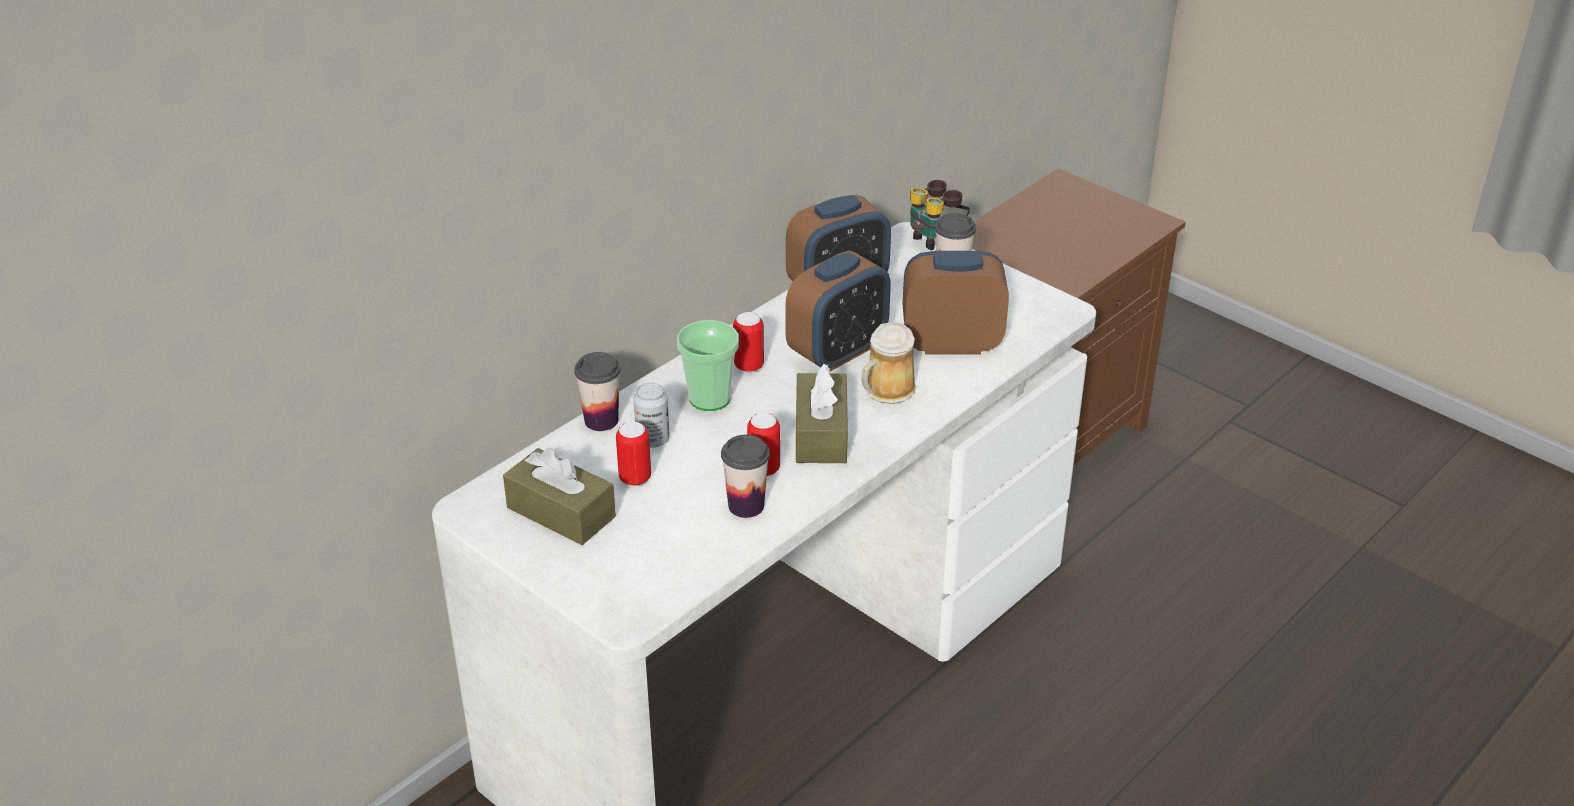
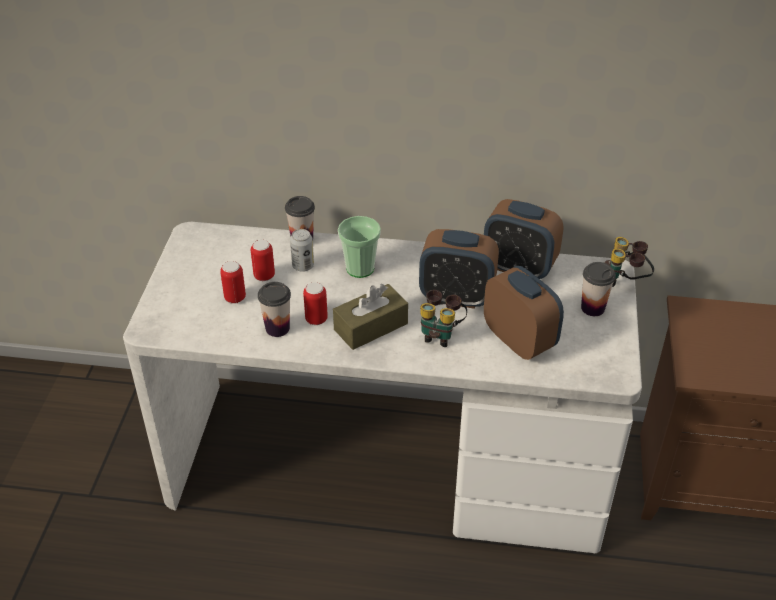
camera: 55 degrees right, 5 degrees up
brown tissue box [503,448,616,545] -> none
can [733,312,764,372] -> can moved to [220,261,246,304]
mug [861,322,916,404] -> binoculars [420,290,467,347]

